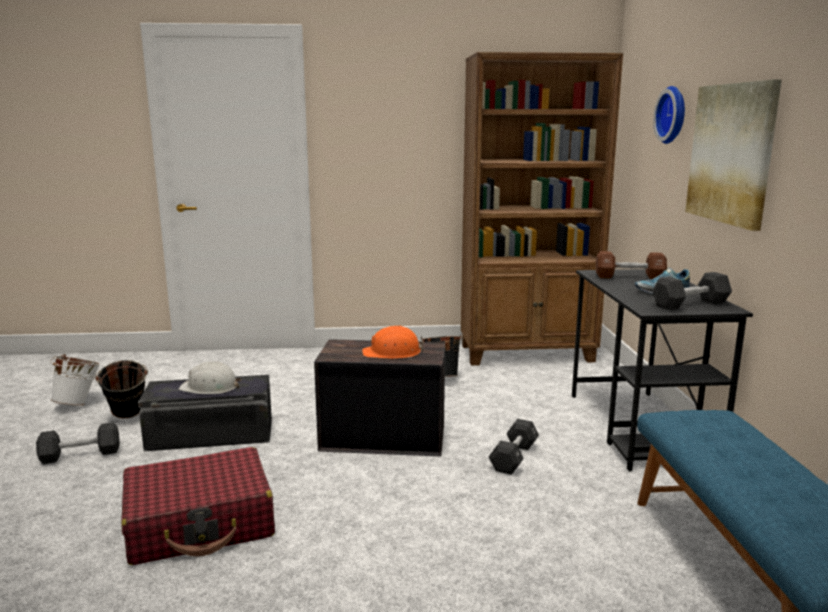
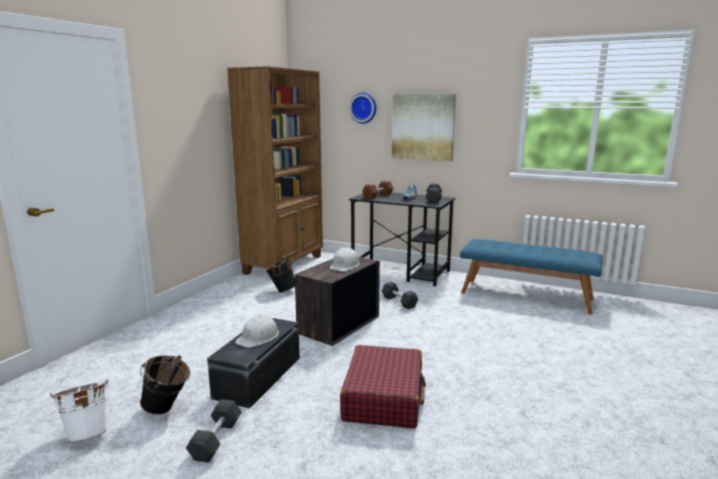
camera: 60 degrees left, 0 degrees up
orange hard hat [362,326,424,359] -> white hard hat [330,247,360,271]

